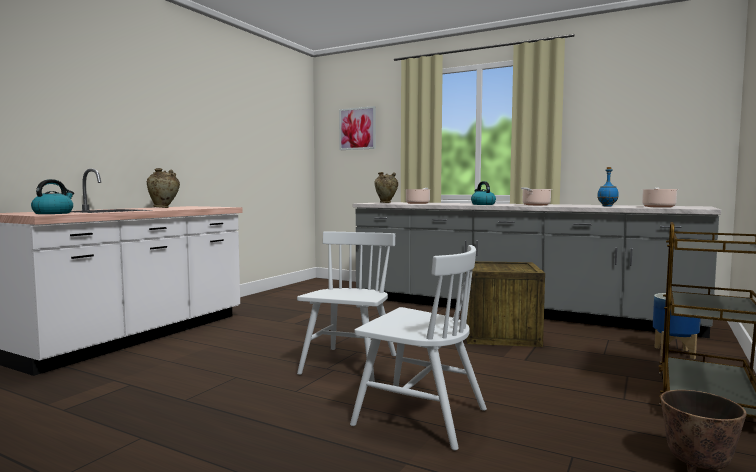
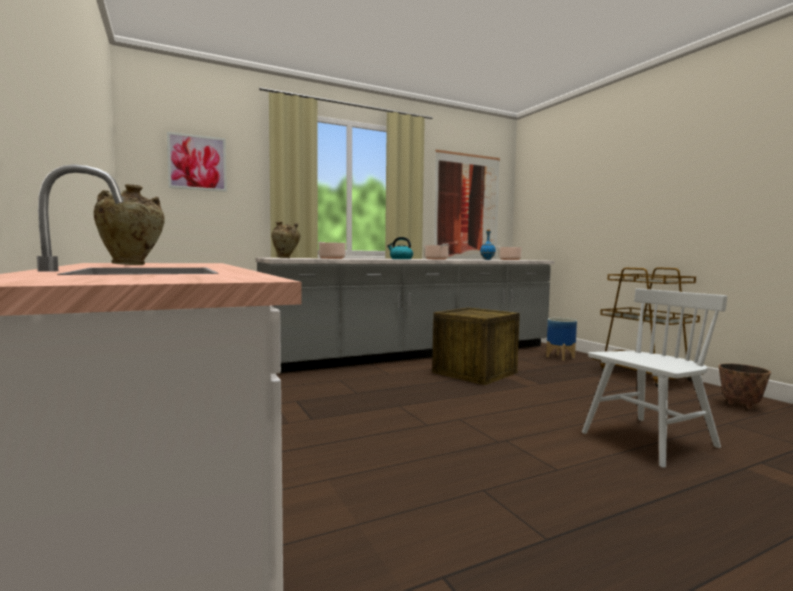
camera: 55 degrees left, 0 degrees up
kettle [31,179,74,214] -> none
white chair [297,231,396,382] -> none
none -> picture [434,150,500,260]

